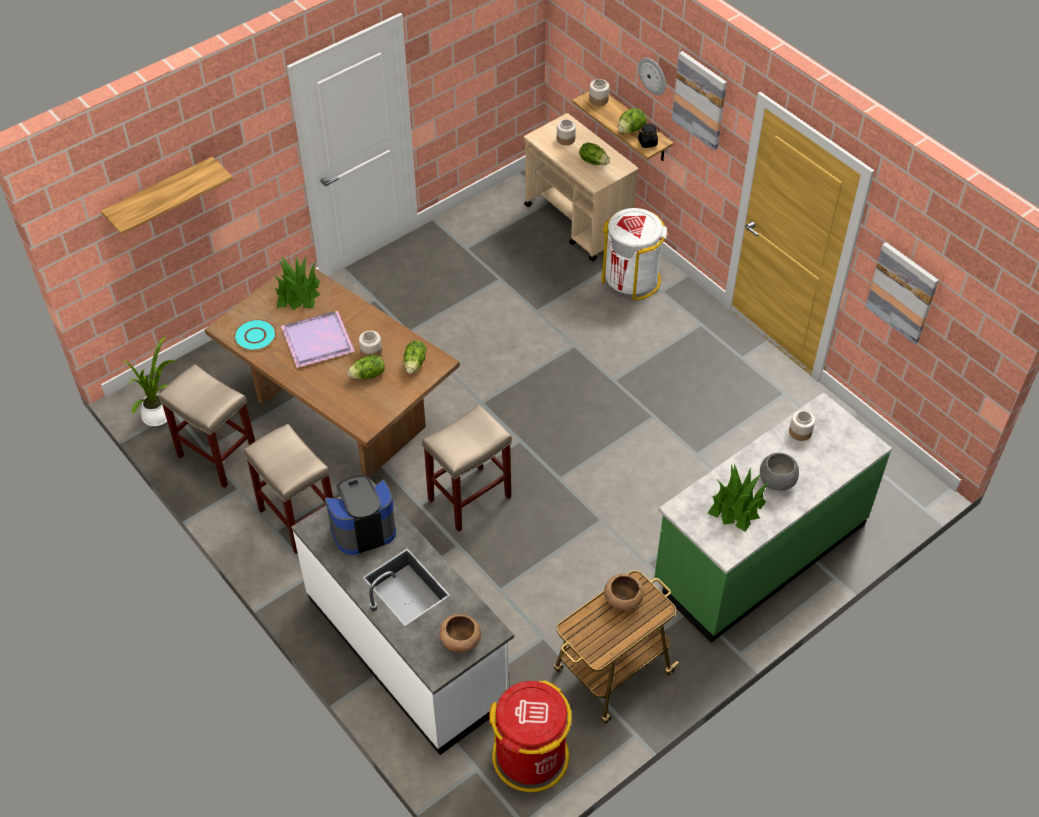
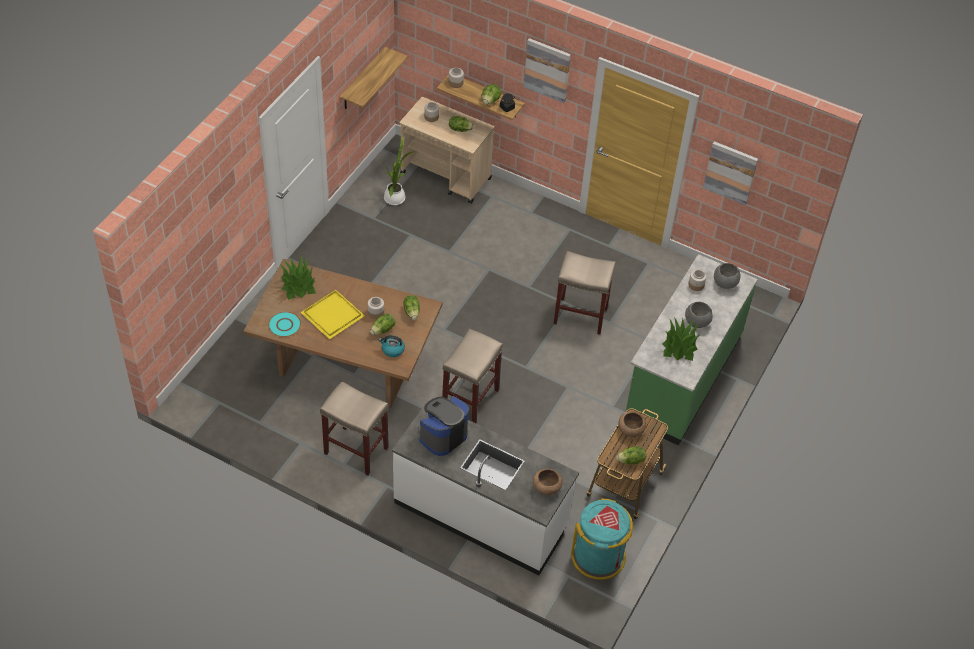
camera: 25 degrees left, 0 degrees up
shelf [101,157,233,235] -> shelf moved to [339,47,408,109]
potted plant [121,336,176,426] -> potted plant moved to [380,136,415,205]
beige stool [159,364,255,488] -> beige stool moved to [554,251,616,335]
purple tray [281,311,355,368] -> yellow tray [301,290,365,339]
red trash can [489,680,572,792] -> turquoise trash can [571,498,633,580]
white trash can [602,208,668,301] -> none
wall clock [638,58,666,95] -> none
none -> kettle [379,335,405,357]
none -> lettuce [616,446,646,465]
none -> grey bowl [714,263,741,289]

